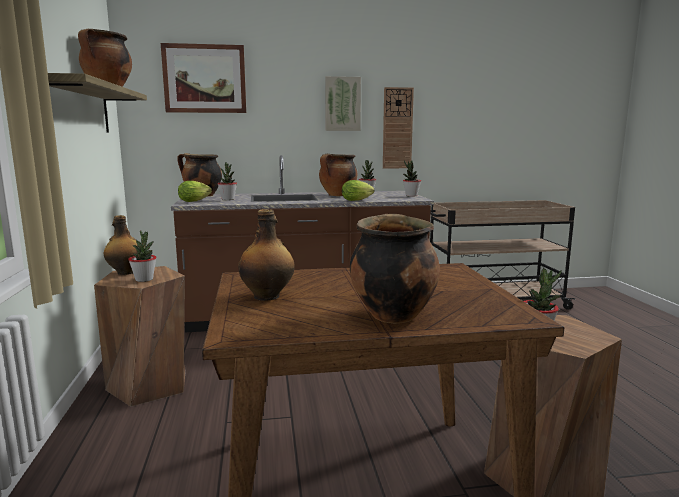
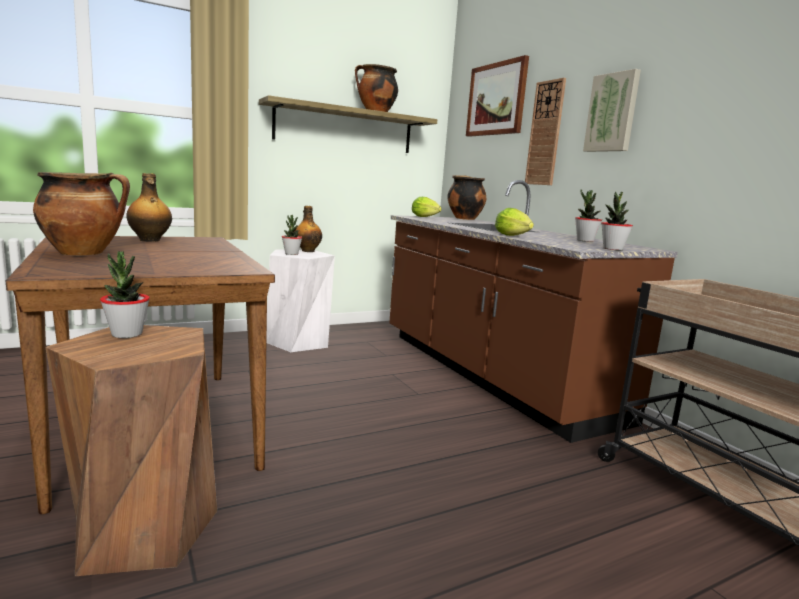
camera: 70 degrees right, 0 degrees up
brown stool [94,266,186,407] -> white stool [266,250,335,352]
potted plant [218,162,237,200] -> none
cooking pot [319,154,357,196] -> none
wall clock [383,87,414,169] -> wall clock moved to [525,78,566,185]

